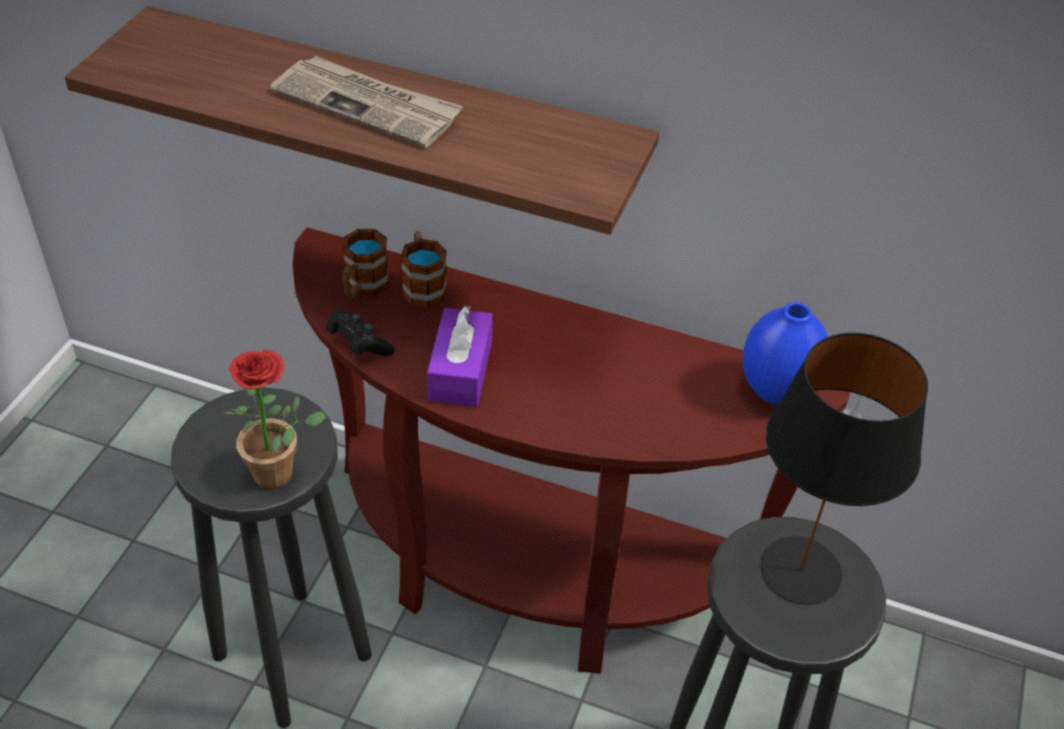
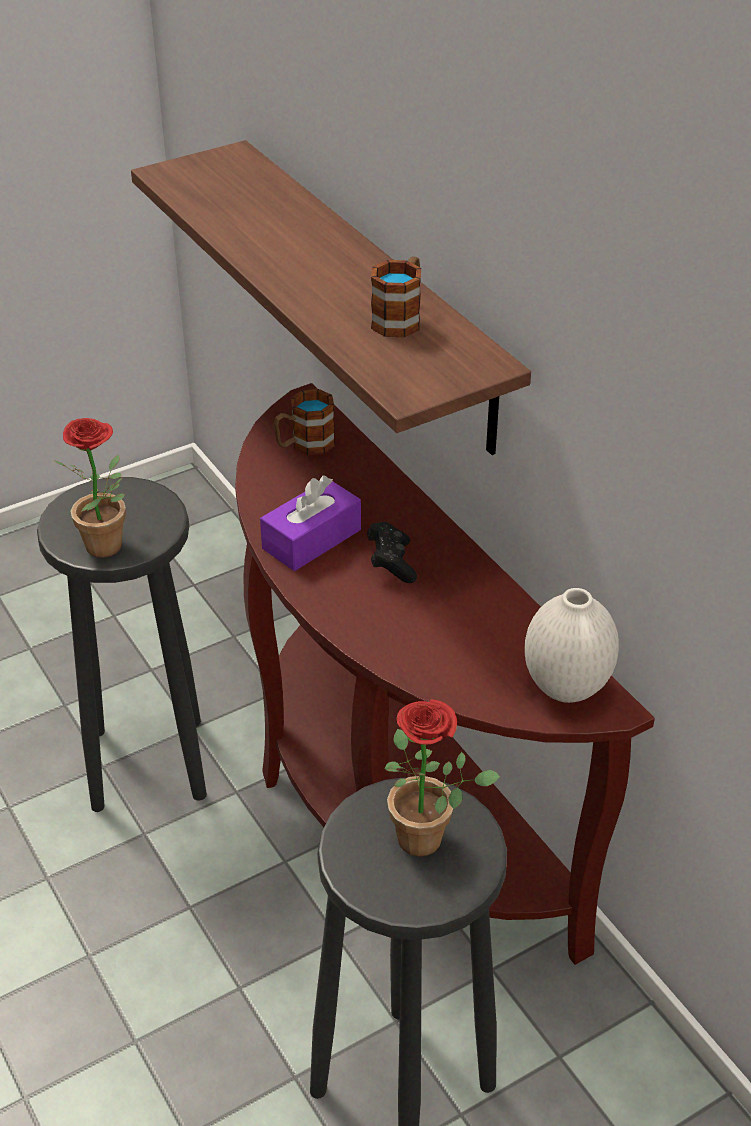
camera: 40 degrees right, 5 degrees down
newspaper [270,56,463,148] -> none
black game controller [326,311,395,356] -> black game controller moved to [367,522,417,583]
mug [400,231,448,308] -> mug moved to [371,257,421,337]
blue vase [743,302,828,405] -> white vase [525,588,619,703]
black table lamp [761,332,928,605] -> potted plant [384,699,500,856]

